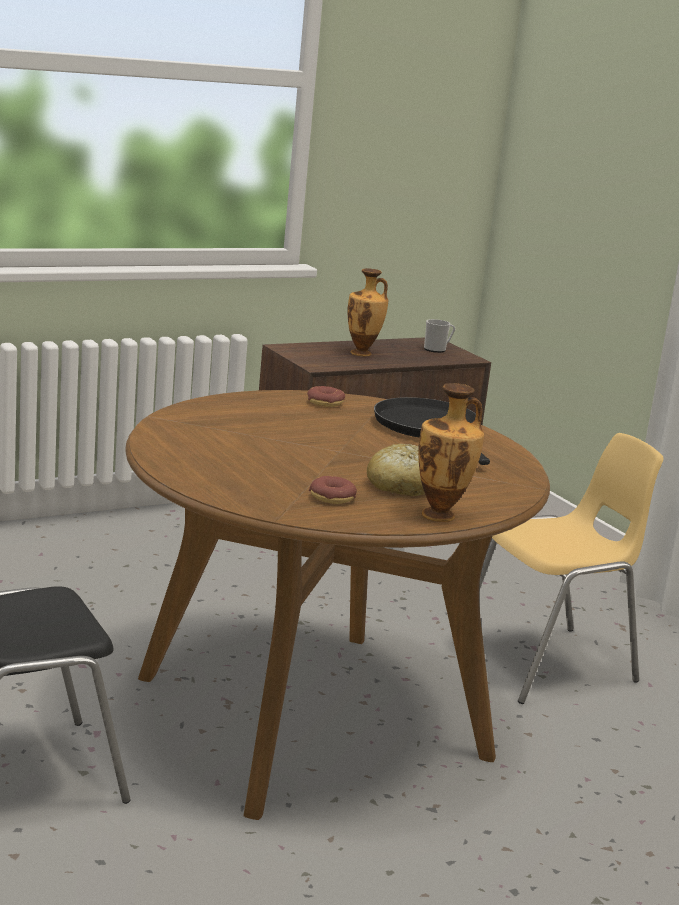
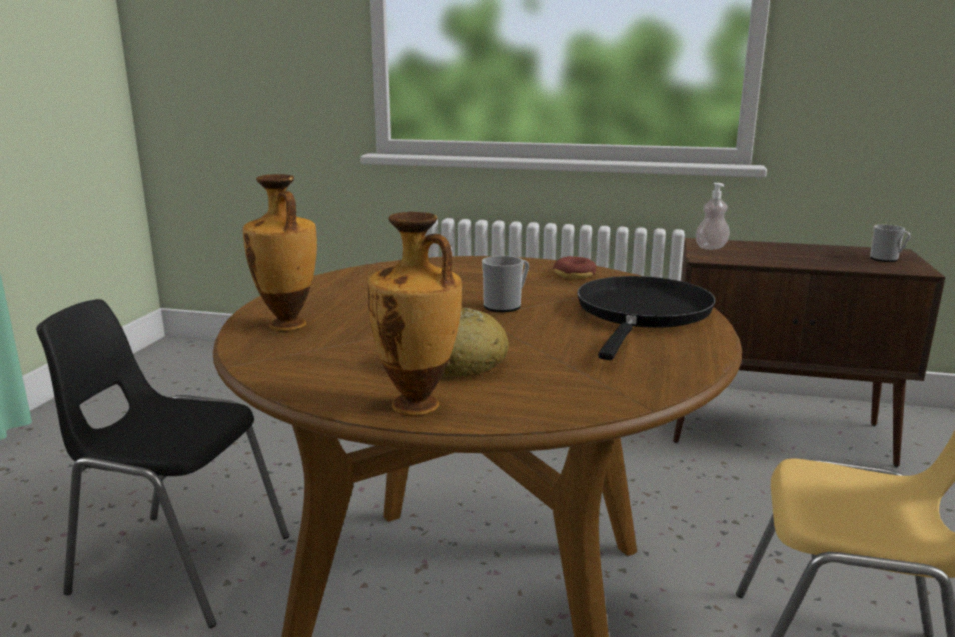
camera: 45 degrees right, 0 degrees up
donut [309,476,357,504] -> none
vase [348,268,388,356] -> vase moved to [243,174,317,331]
none -> mug [482,256,529,312]
none -> soap dispenser [696,183,730,250]

